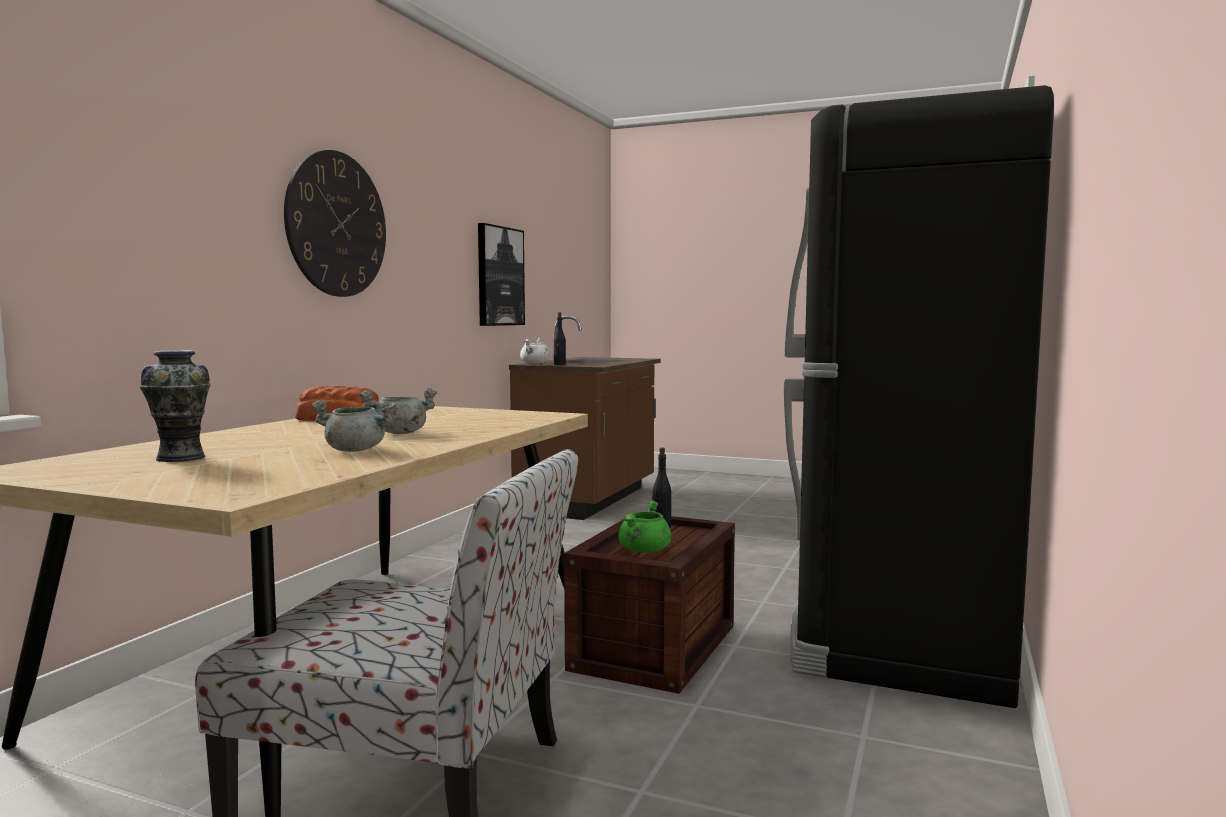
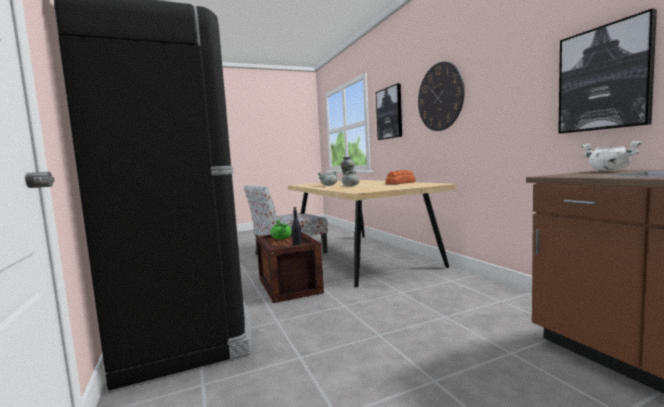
camera: 135 degrees right, 0 degrees up
black bottle [554,312,566,365] -> none
none -> picture [376,83,402,140]

